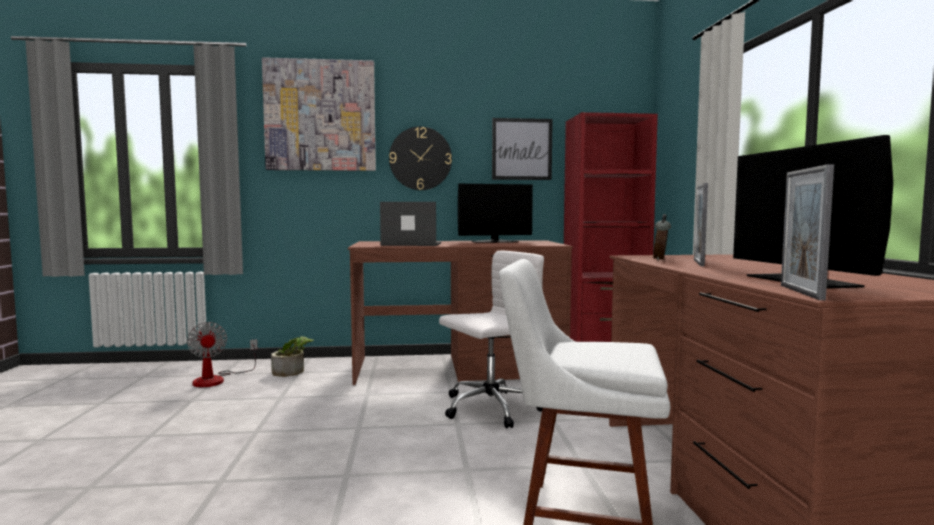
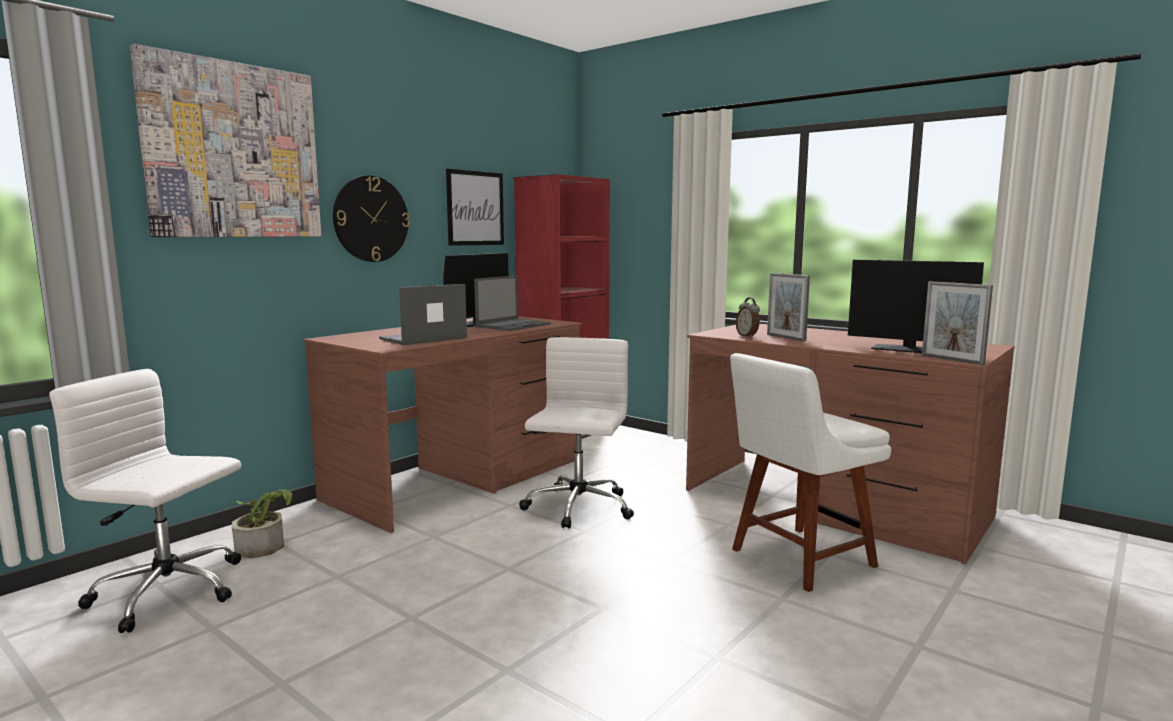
camera: 45 degrees left, 5 degrees up
fan [187,322,257,387] -> white office chair [49,369,241,633]
none -> laptop [474,276,551,331]

